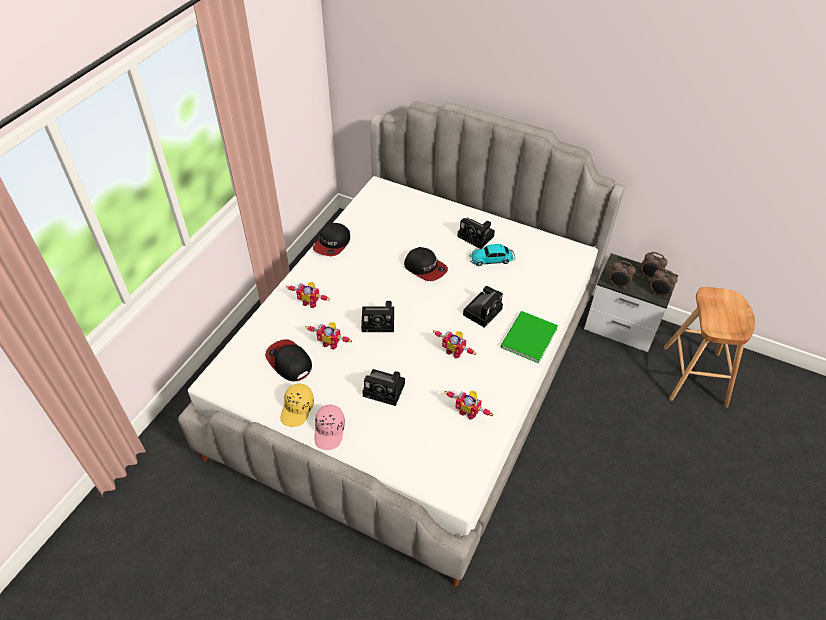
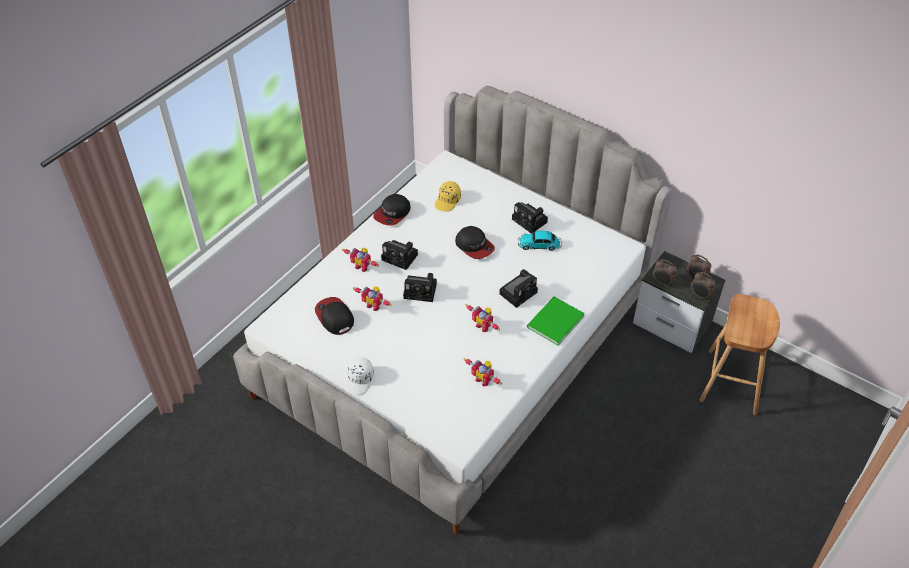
camera: 10 degrees right, 0 degrees up
yellow cap [280,383,314,427] -> yellow cap moved to [435,181,461,212]
pink cap [314,405,345,450] -> white cap [345,357,374,396]
camera [362,369,405,406] -> camera moved to [381,240,418,270]

